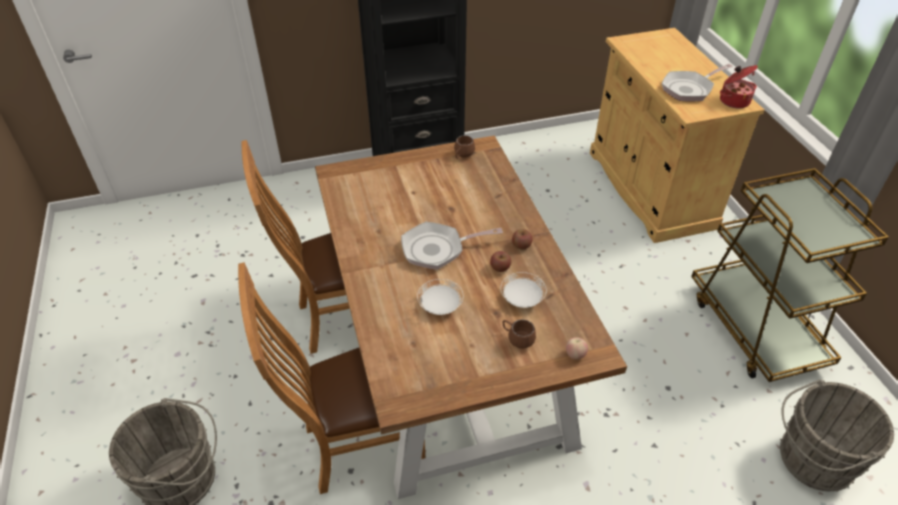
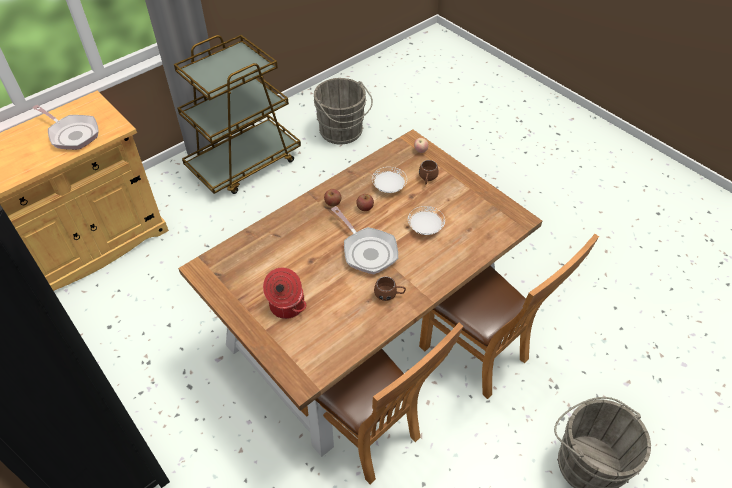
camera: 115 degrees left, 5 degrees up
brown mug [454,135,475,159] -> brown mug moved to [374,276,406,301]
cooking pot [720,65,758,108] -> cooking pot moved to [263,268,306,319]

